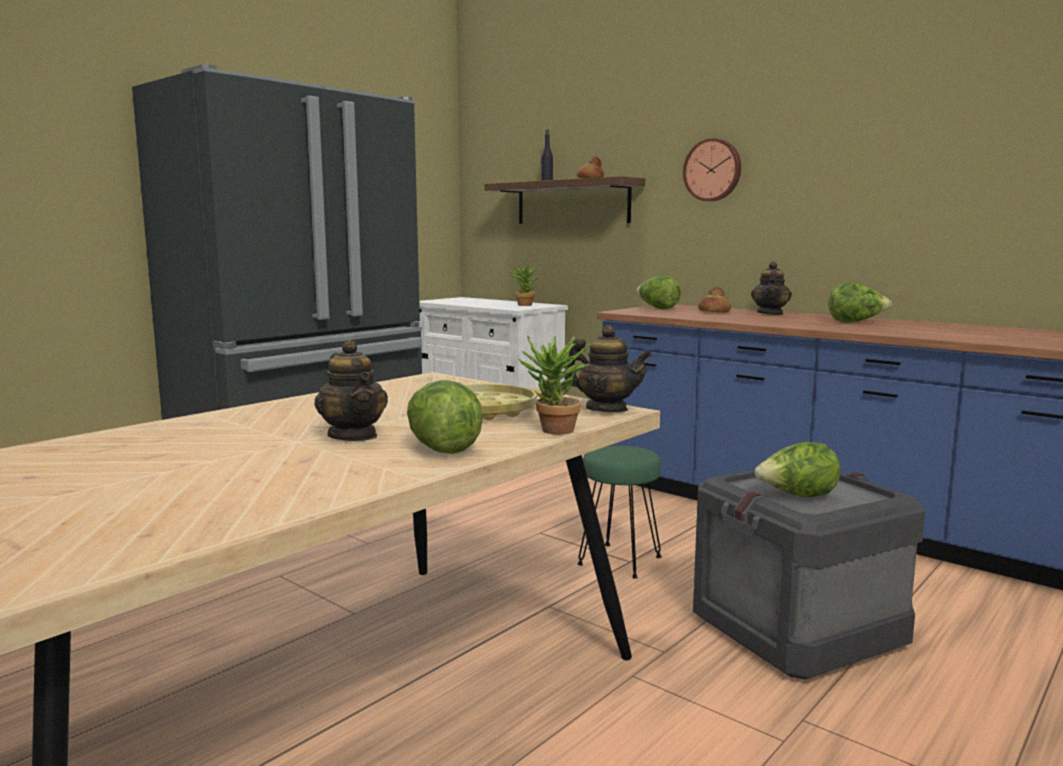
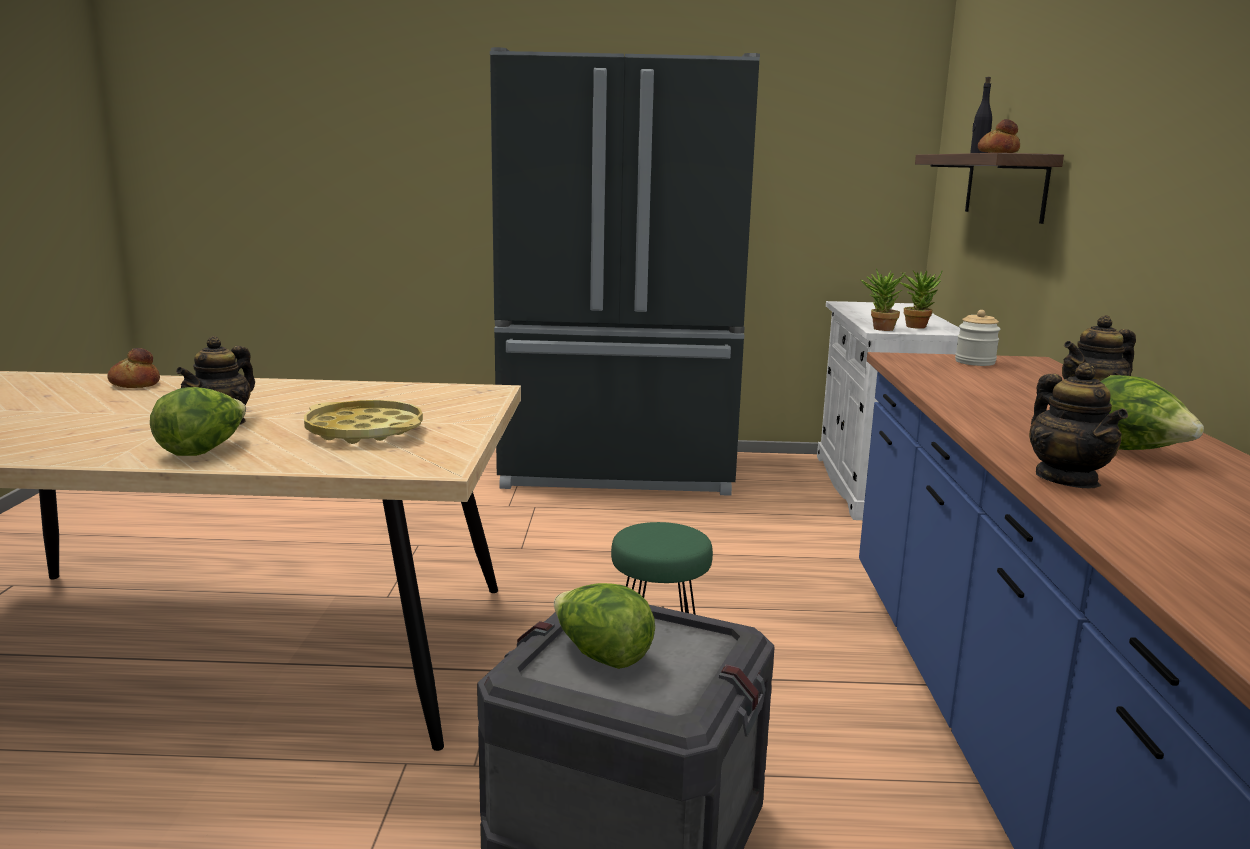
camera: 50 degrees right, 5 degrees up
potted plant [517,336,592,435] -> potted plant moved to [860,268,906,331]
teapot [565,325,652,412] -> teapot moved to [1029,362,1128,488]
lettuce [636,275,681,309] -> jar [955,310,1001,366]
wall clock [683,138,741,202] -> none
bread [698,287,731,312] -> bread moved to [107,348,160,388]

